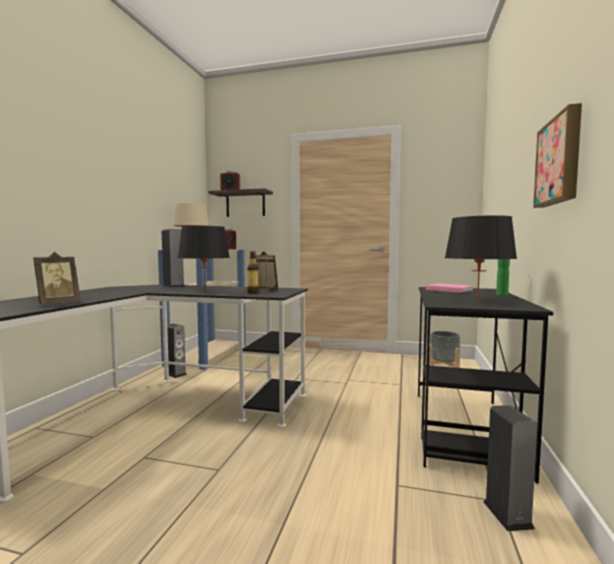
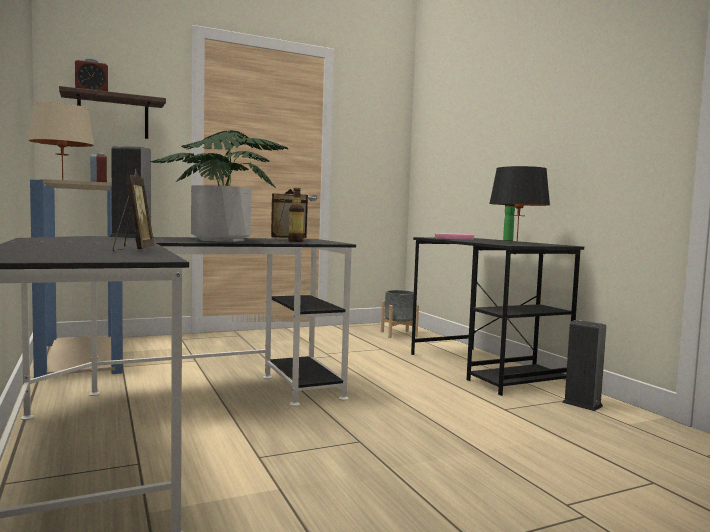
camera: 40 degrees left, 0 degrees up
speaker [167,324,187,378] -> none
black table lamp [178,226,230,291] -> potted plant [150,130,288,242]
picture [533,103,582,208] -> none

